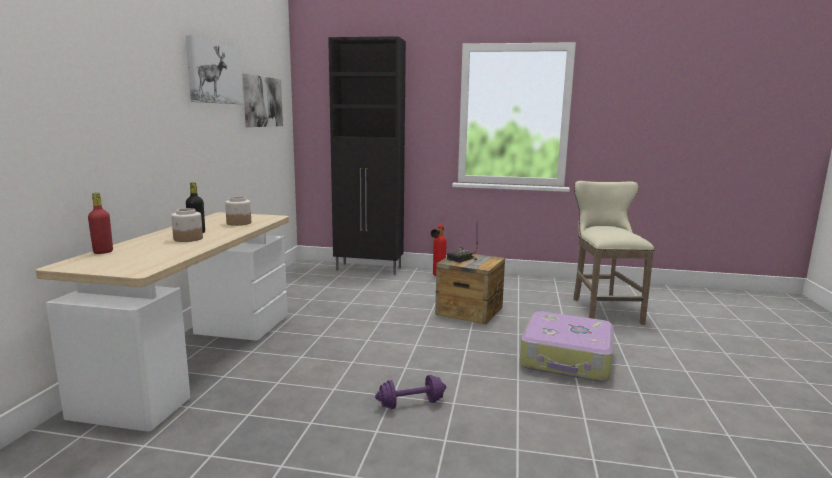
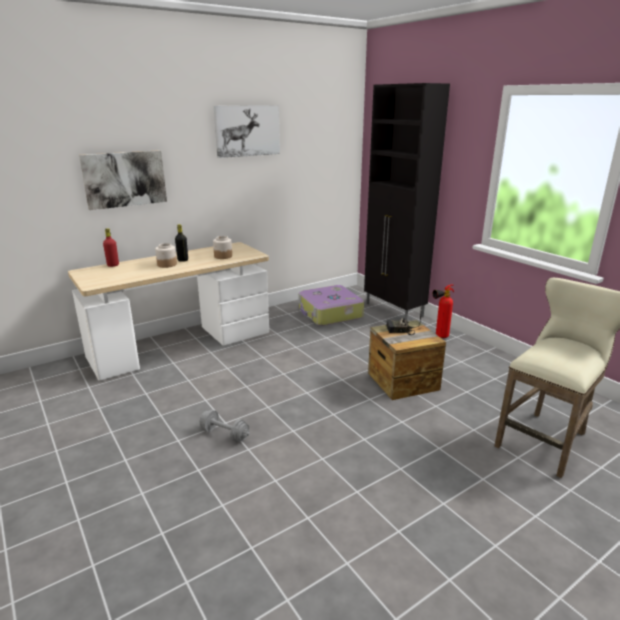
camera: 45 degrees right, 10 degrees up
picture [243,74,283,127] -> picture moved to [79,150,167,210]
purple dumbbell [375,375,446,409] -> grey dumbbell [200,410,250,442]
suitcase [520,311,614,382] -> suitcase moved to [298,285,364,326]

